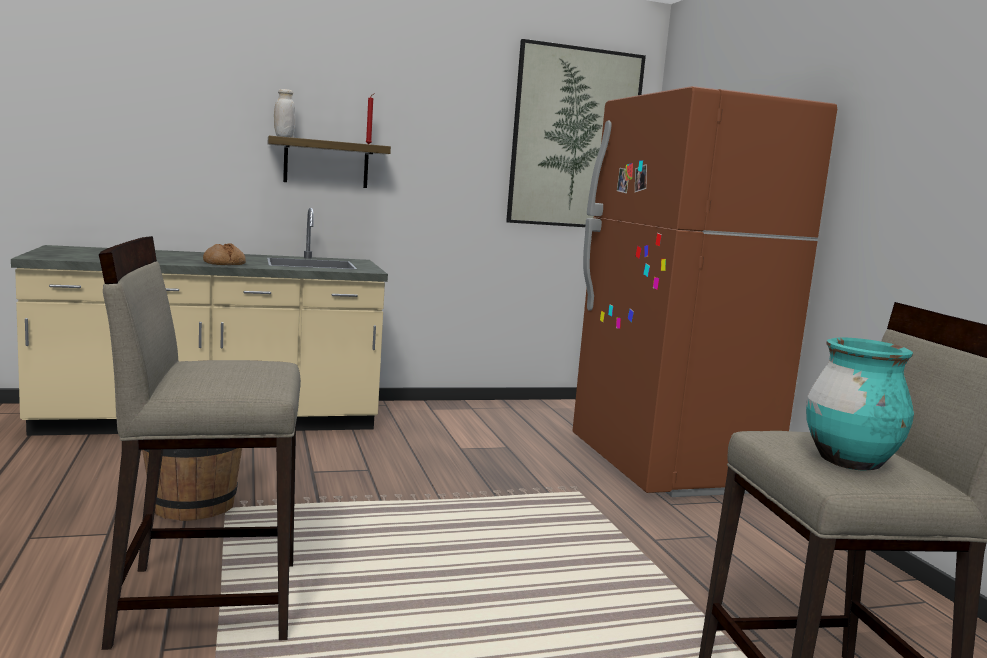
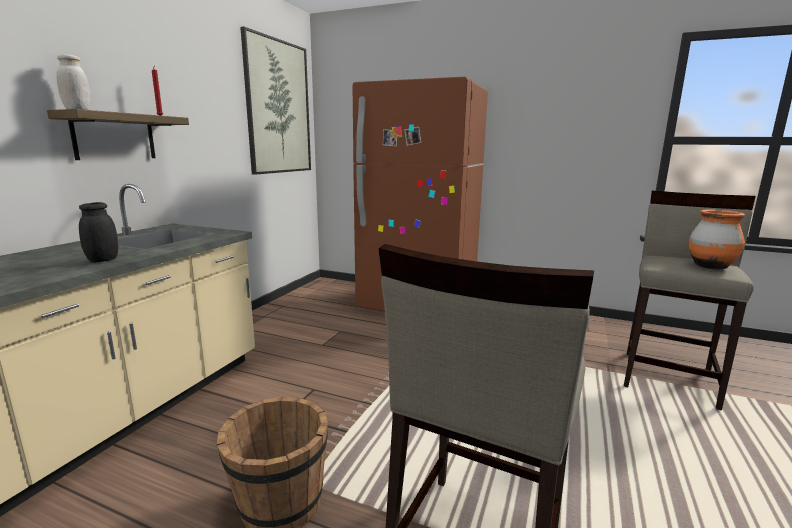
camera: 50 degrees left, 5 degrees up
bread [203,243,246,265] -> black jar [79,202,118,263]
turquoise vase [806,337,914,471] -> orange vase [689,209,745,270]

